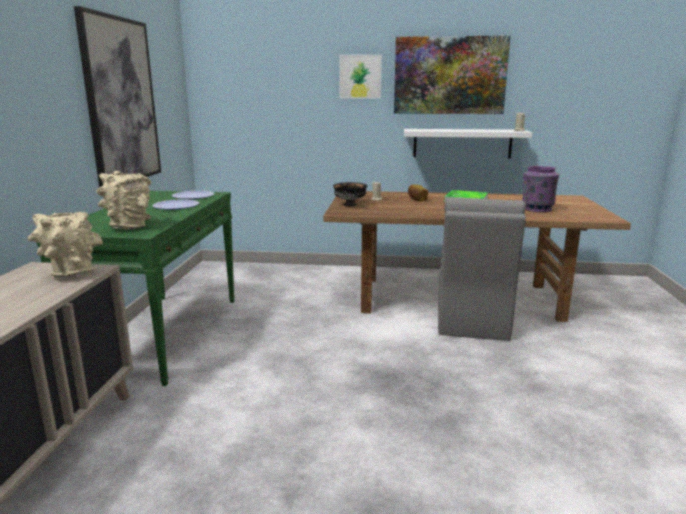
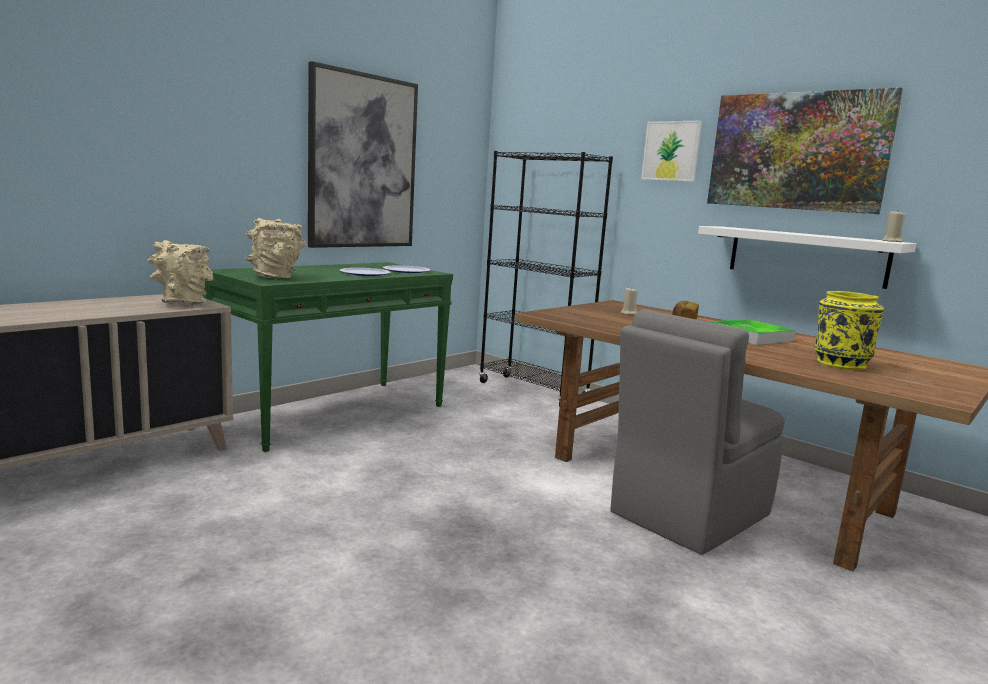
camera: 35 degrees right, 5 degrees down
black bowl [333,182,367,206] -> none
purple vase [522,166,559,212] -> yellow vase [814,291,884,370]
none -> black bookcase [479,151,613,407]

